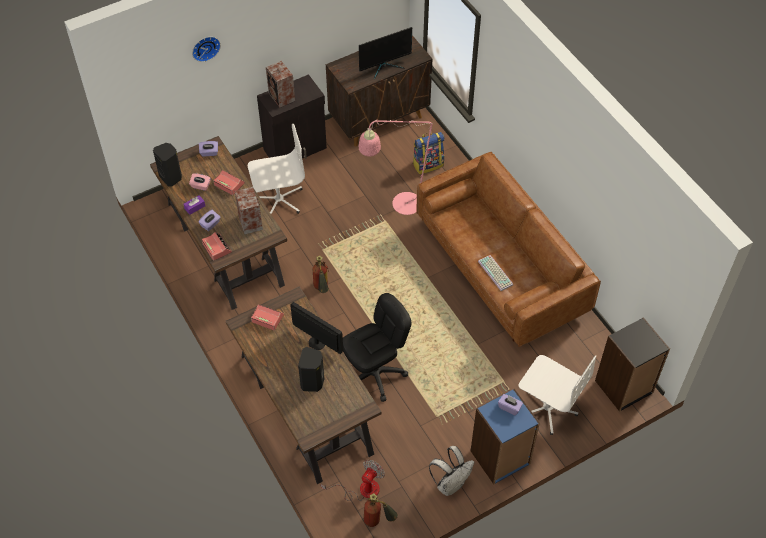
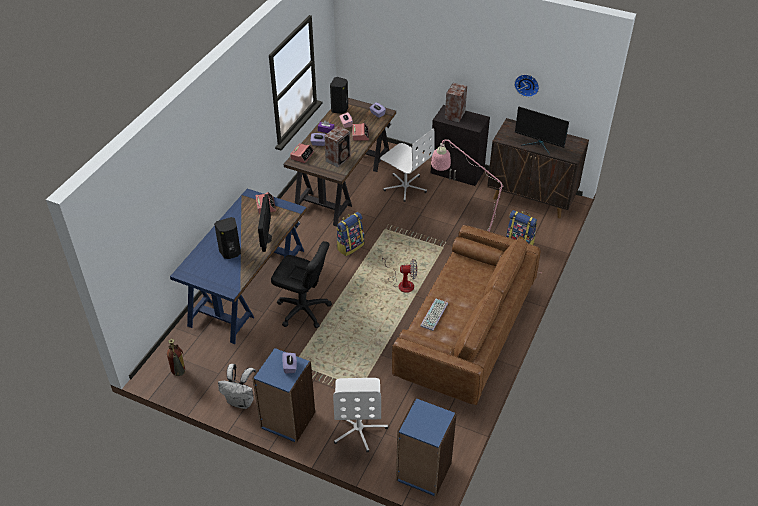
camera: 55 degrees right, 10 degrees down
wall clock [192,37,221,62] -> wall clock moved to [514,74,539,97]
brown desk [226,286,382,484] -> blue desk [170,189,307,344]
fire extinguisher [313,255,329,293] -> backpack [337,212,364,256]
fan [321,460,385,501] -> fan moved to [382,258,417,293]
black bookcase [595,317,670,412] -> blue bookcase [396,398,457,497]

